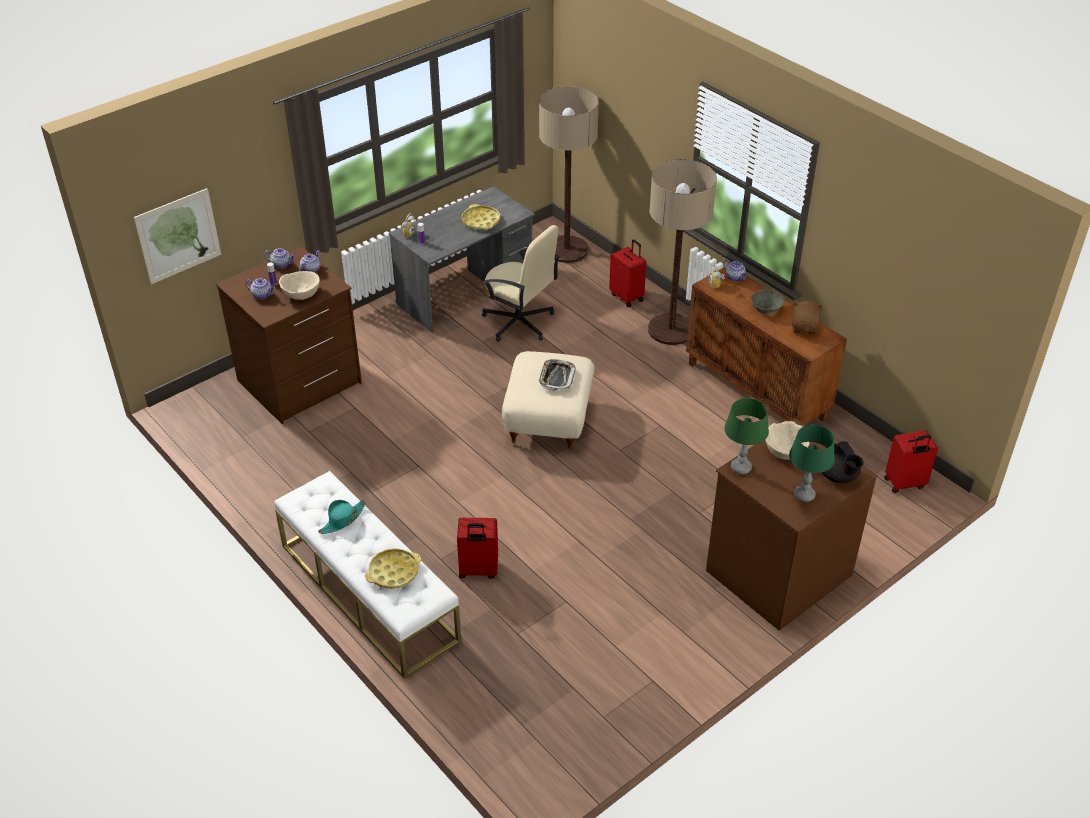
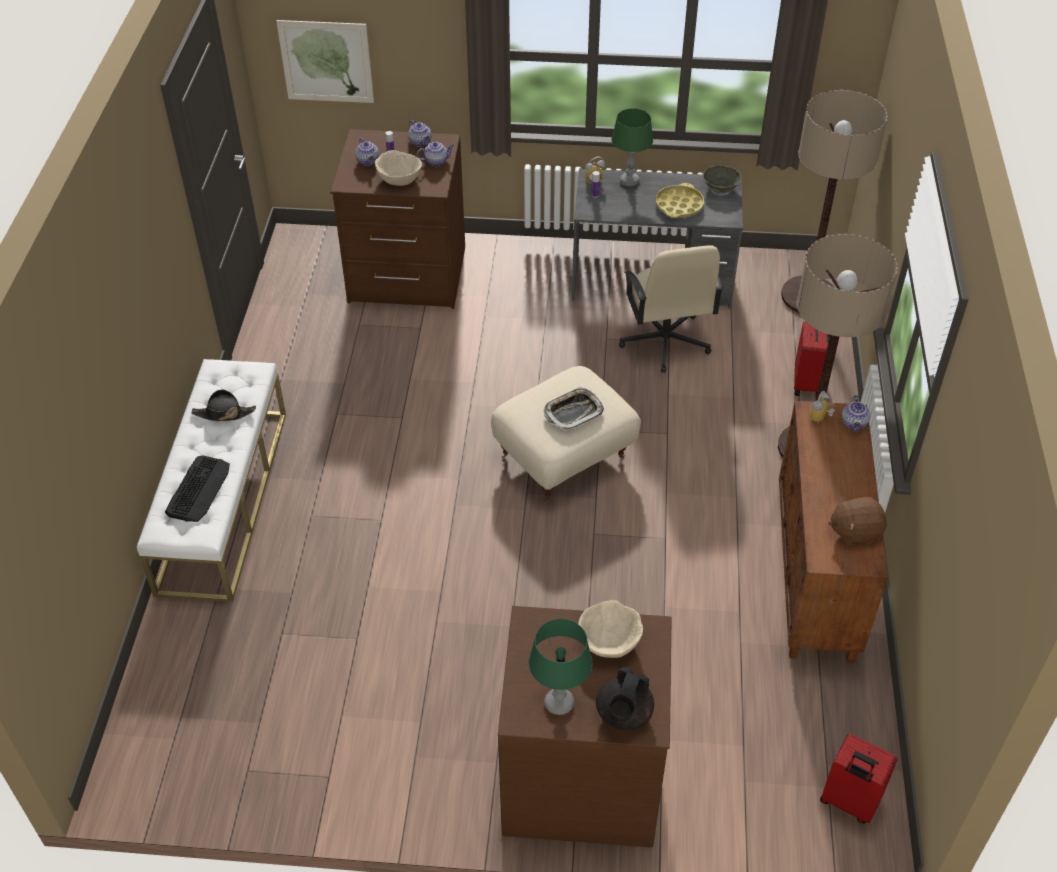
camera: 45 degrees right, 5 degrees up
turquoise hat [318,500,366,534] -> black hat [191,389,256,421]
yellow tray [365,548,421,589] -> keyboard [165,455,230,522]
red suitcase [457,518,498,579] -> none
green table lamp [724,398,769,474] -> green table lamp moved to [611,108,653,186]
grey bowl [751,290,785,315] -> grey bowl moved to [703,165,742,193]
brown plush toy [792,301,823,335] -> brown plush toy turned 150 degrees counterclockwise [828,496,887,545]

